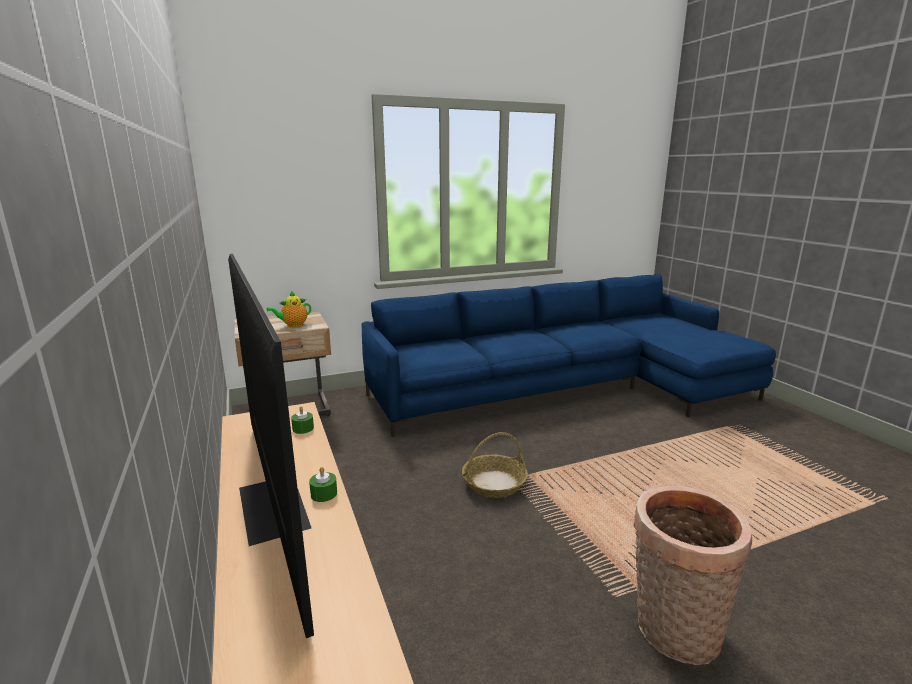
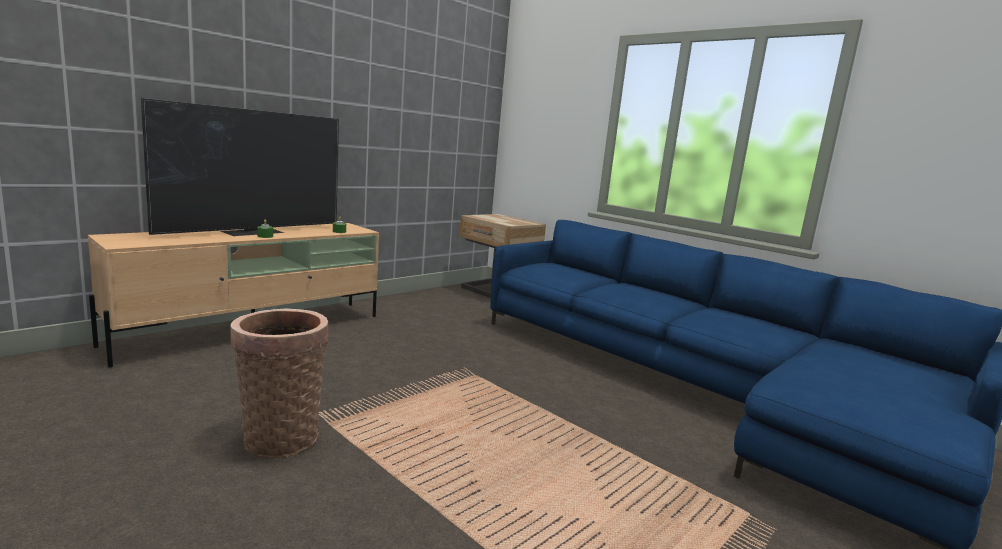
camera: 65 degrees right, 5 degrees down
teapot [266,291,311,327] -> none
basket [462,432,528,498] -> none

